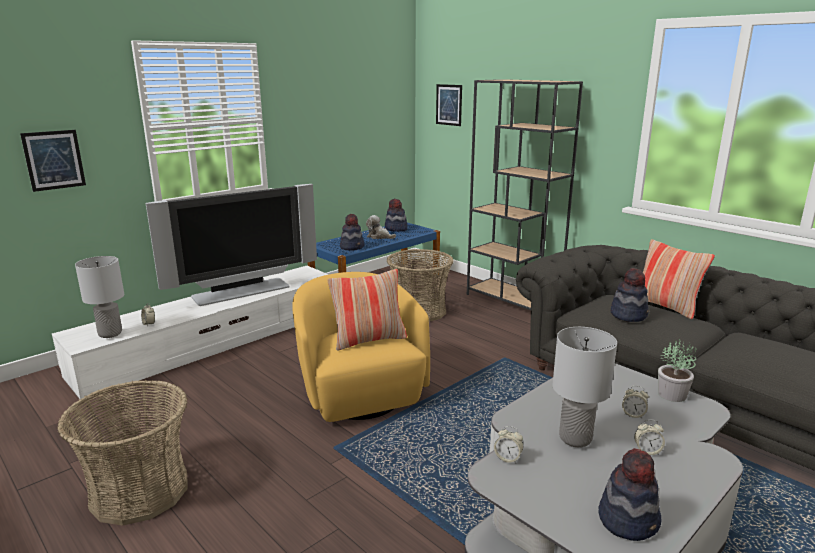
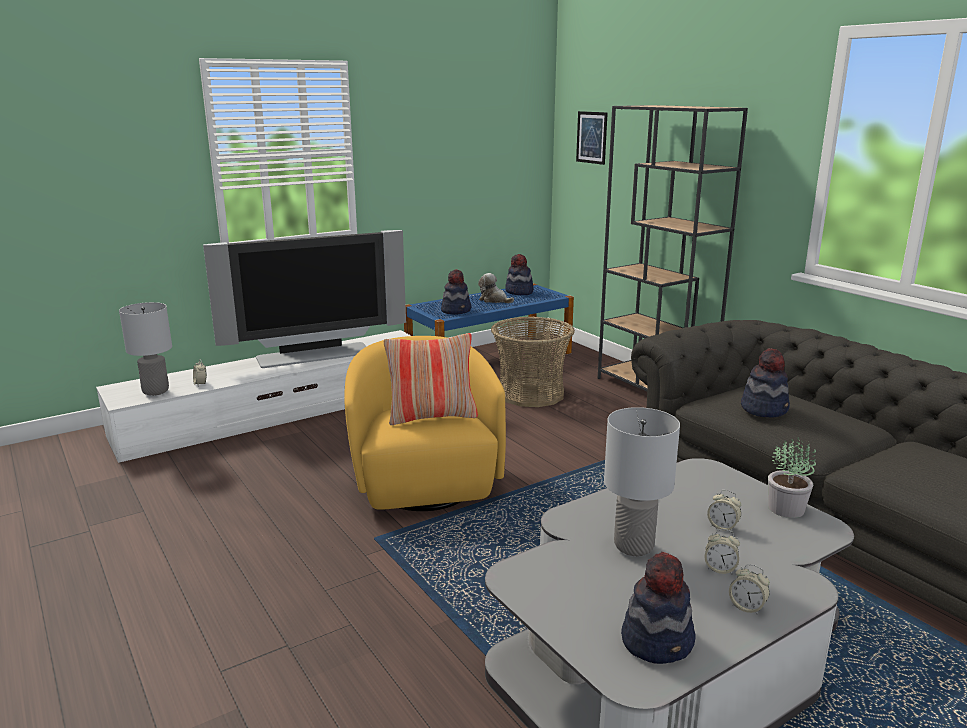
camera: 10 degrees right, 0 degrees up
picture [20,130,86,192] -> none
basket [57,380,188,525] -> none
alarm clock [494,426,523,463] -> alarm clock moved to [729,564,770,615]
pillow [643,239,715,319] -> none

